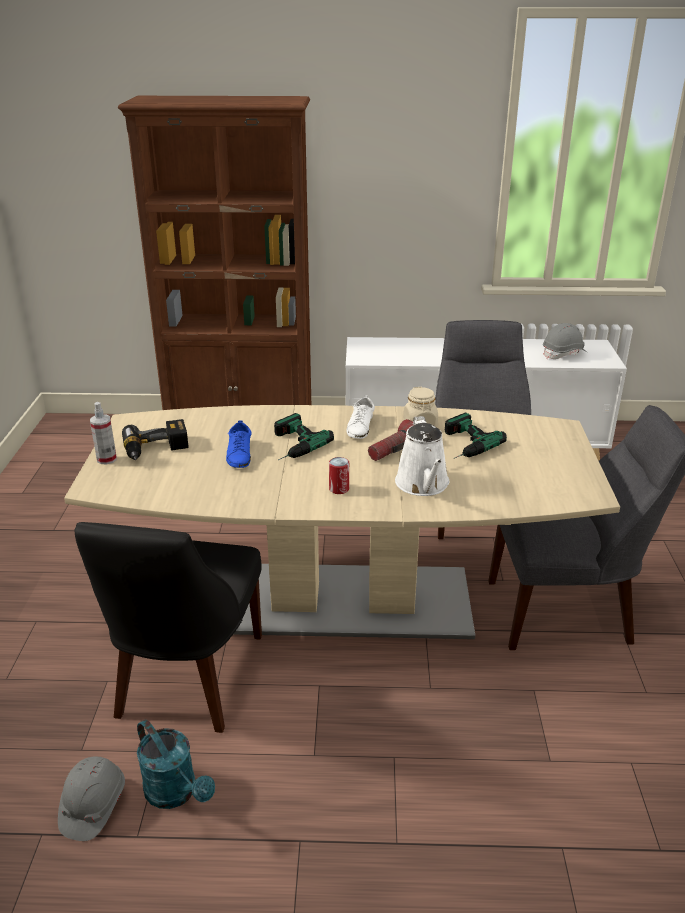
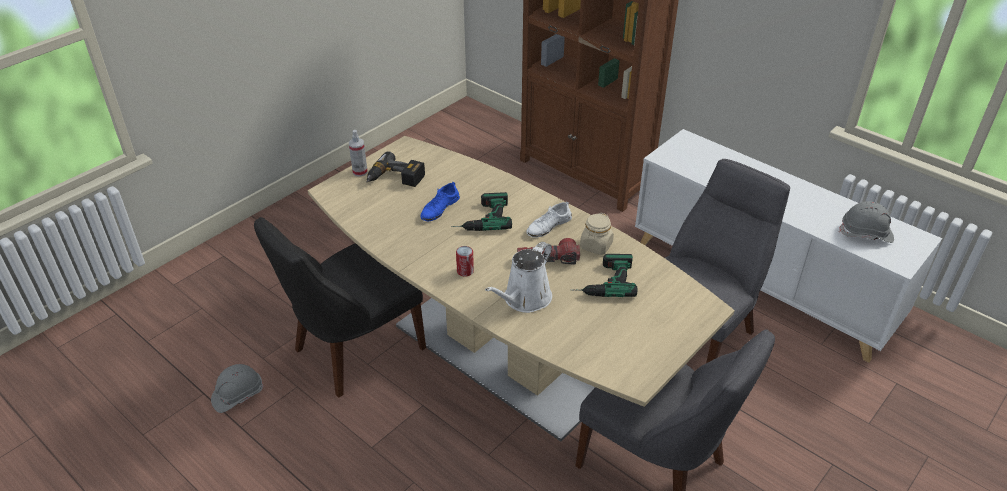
camera: 40 degrees right, 10 degrees up
turquoise watering can [137,719,215,809] -> none

